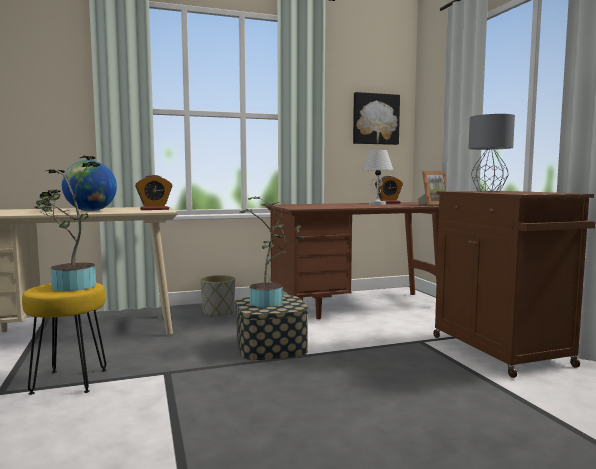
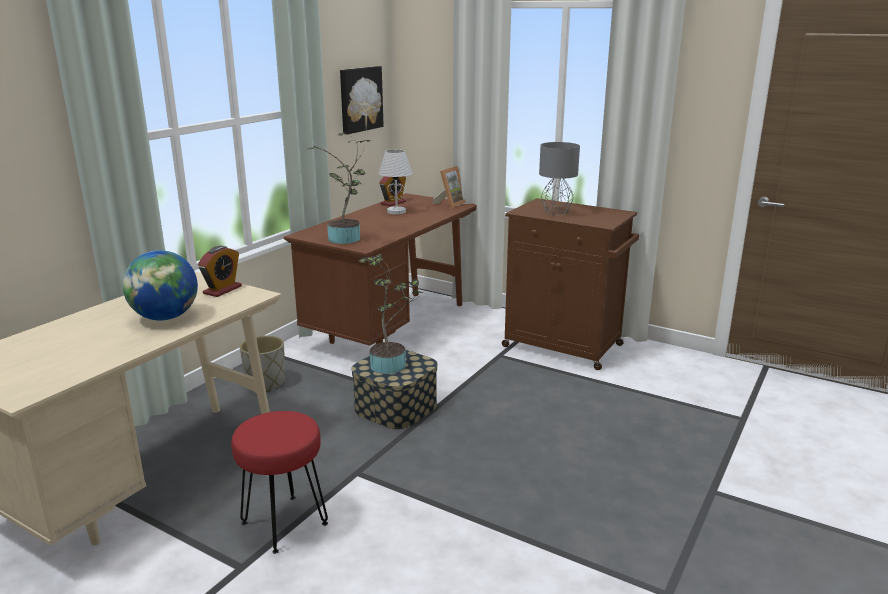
camera: 40 degrees left, 15 degrees up
yellow stool [22,283,107,395] -> red stool [231,411,328,554]
potted plant [34,156,100,291] -> potted plant moved to [307,132,371,244]

